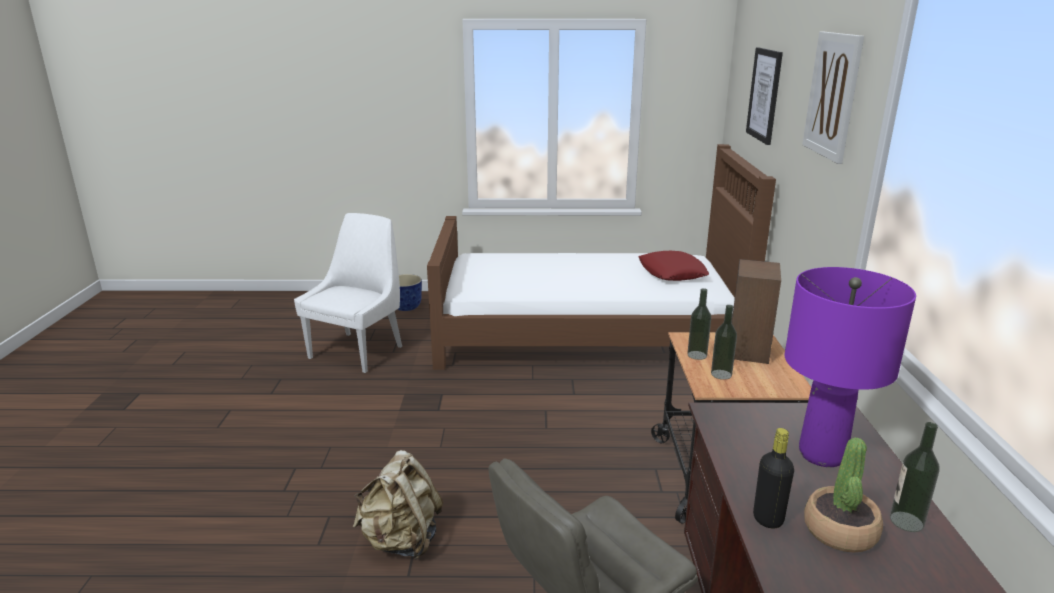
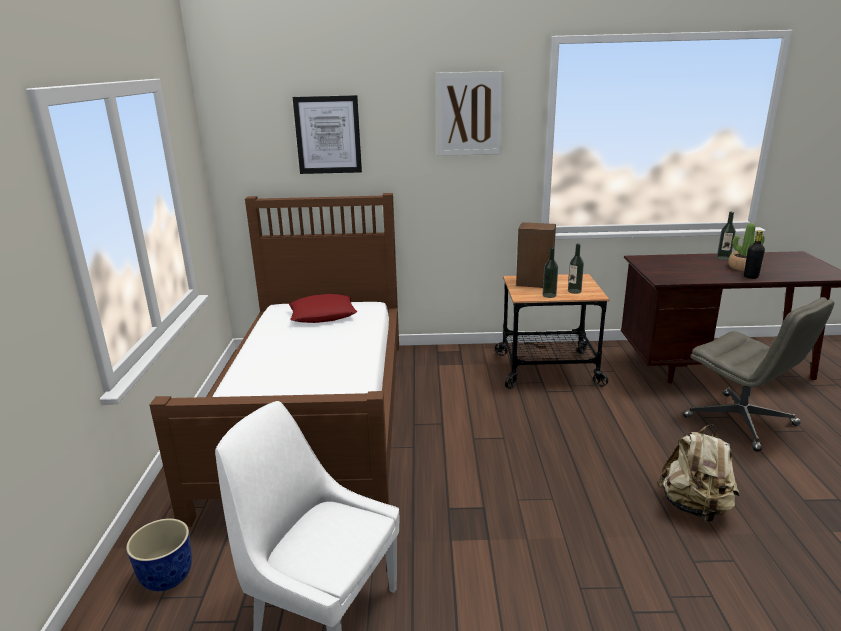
camera: 90 degrees left, 0 degrees up
purple table lamp [785,267,916,467] -> none

